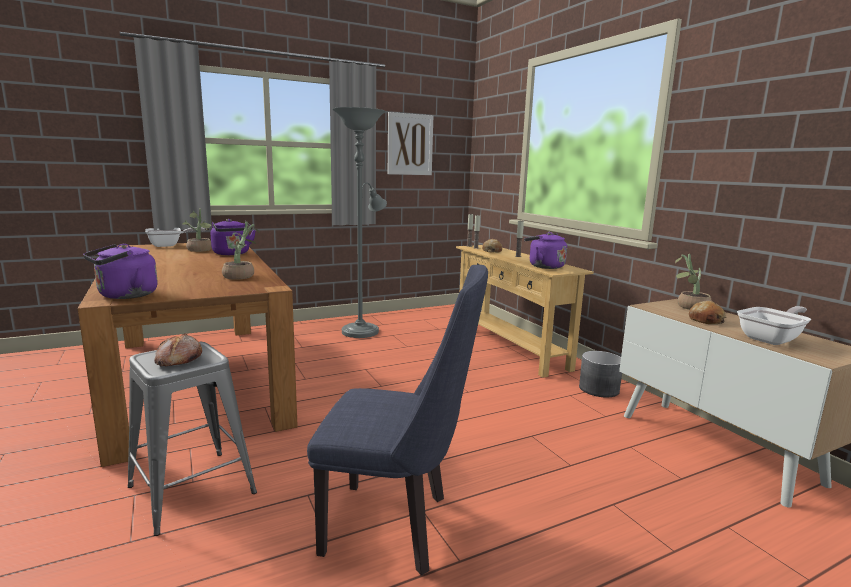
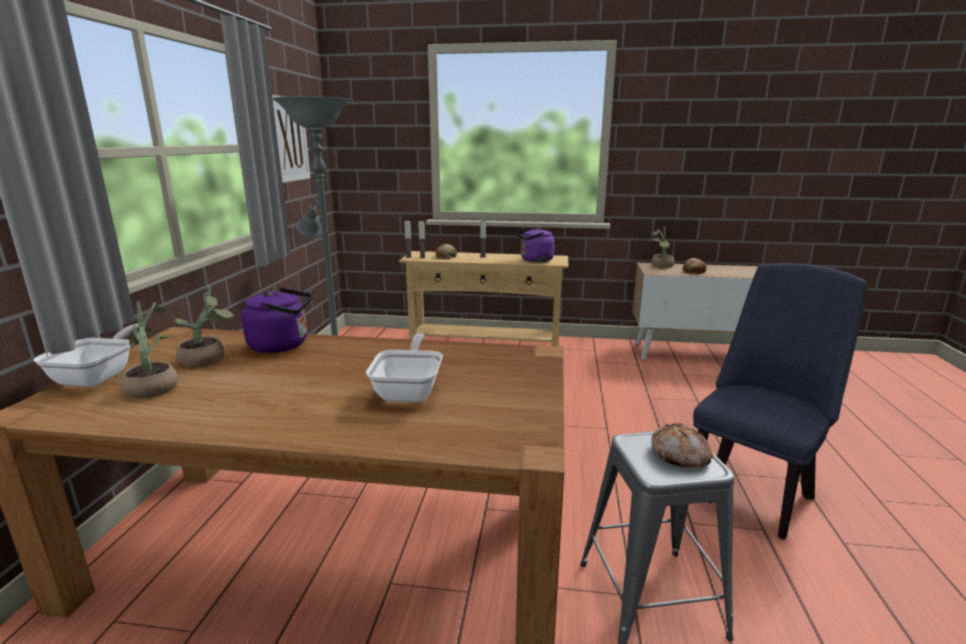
camera: 55 degrees left, 5 degrees up
purple kettle [83,244,158,299] -> none
potted plant [222,222,260,280] -> potted plant moved to [121,301,178,399]
grey planter [579,351,622,397] -> none
frying pan [737,306,811,345] -> frying pan moved to [366,334,443,402]

